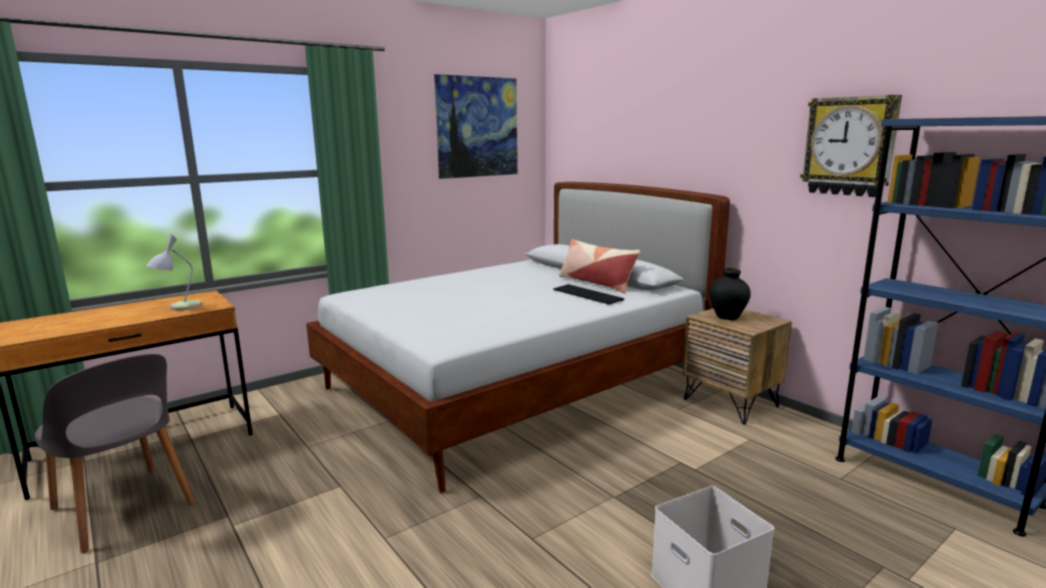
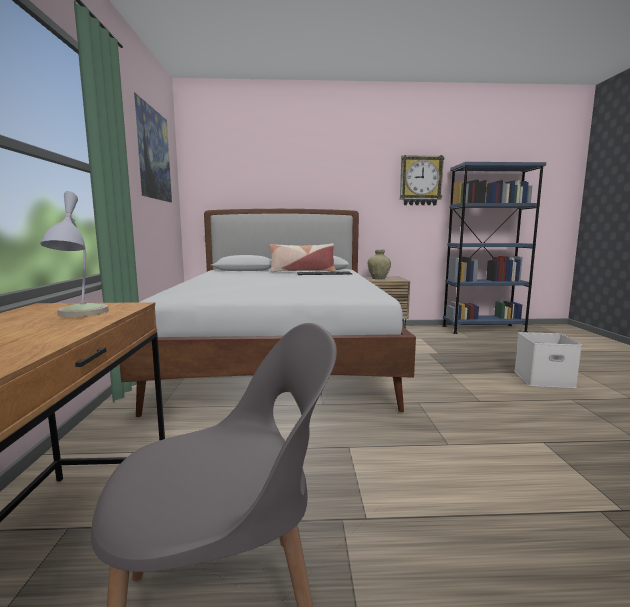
camera: 55 degrees left, 5 degrees down
black vase [709,268,751,320] -> beige vase [368,250,391,279]

